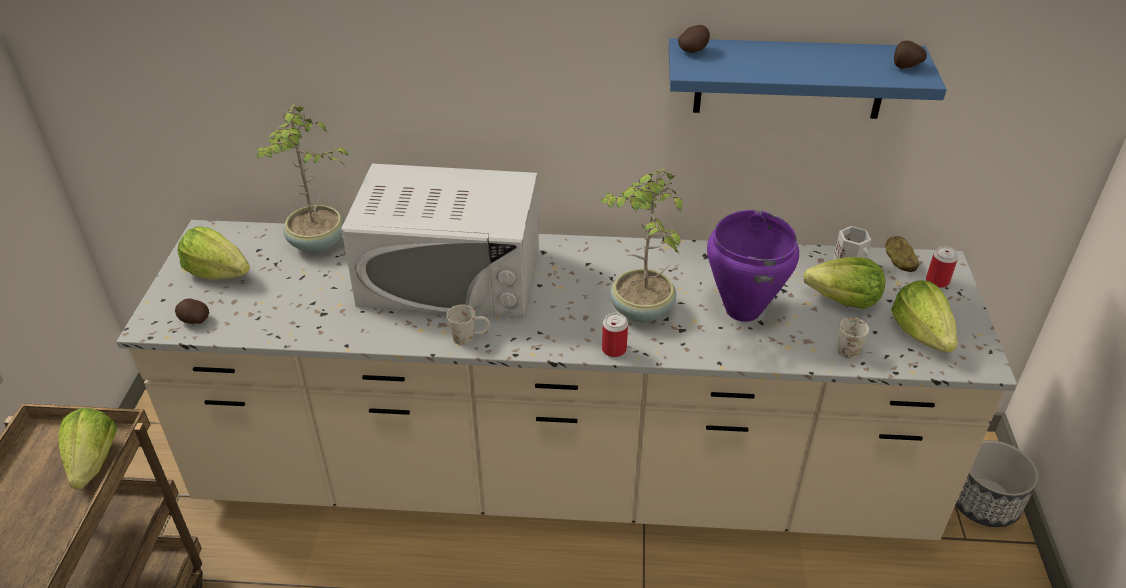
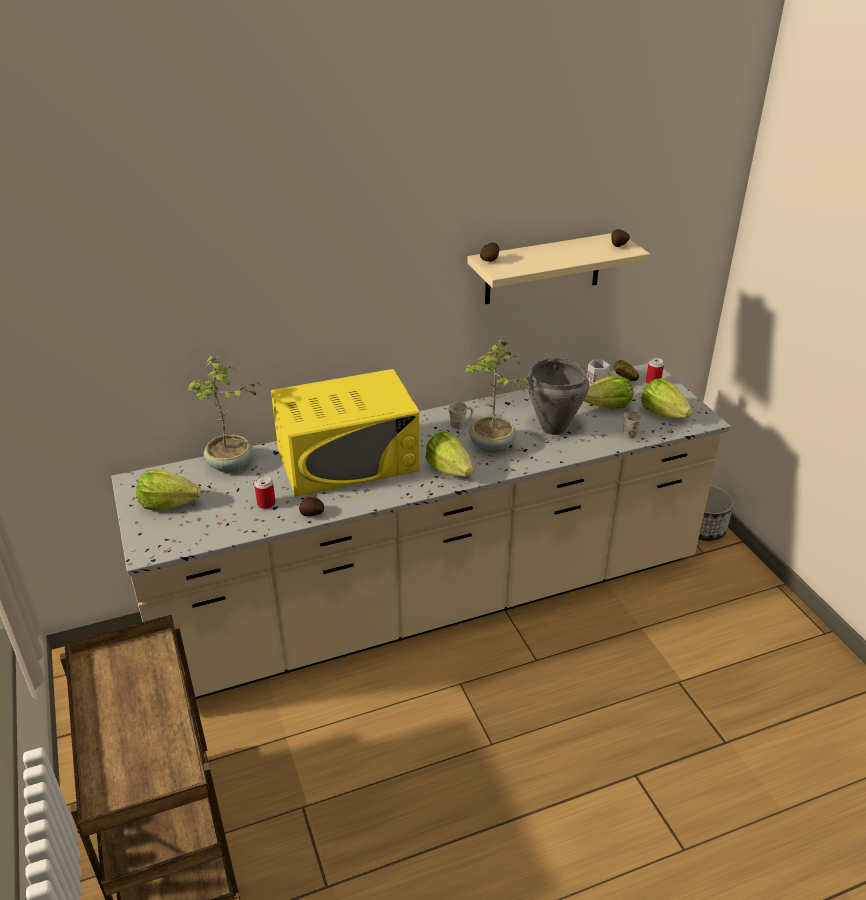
camera: 25 degrees left, 5 degrees down
lettuce [58,408,117,490] -> lettuce moved to [426,432,473,477]
potato [175,298,209,324] -> potato moved to [299,497,324,516]
white microwave [341,163,539,318] -> yellow microwave [271,369,420,497]
white mug [447,304,490,345] -> white mug moved to [448,402,473,429]
can [602,313,628,357] -> can moved to [254,476,276,509]
blue shelf [669,38,947,119] -> beige shelf [467,233,650,304]
purple cooking pot [707,210,799,322] -> grey cooking pot [527,358,589,435]

